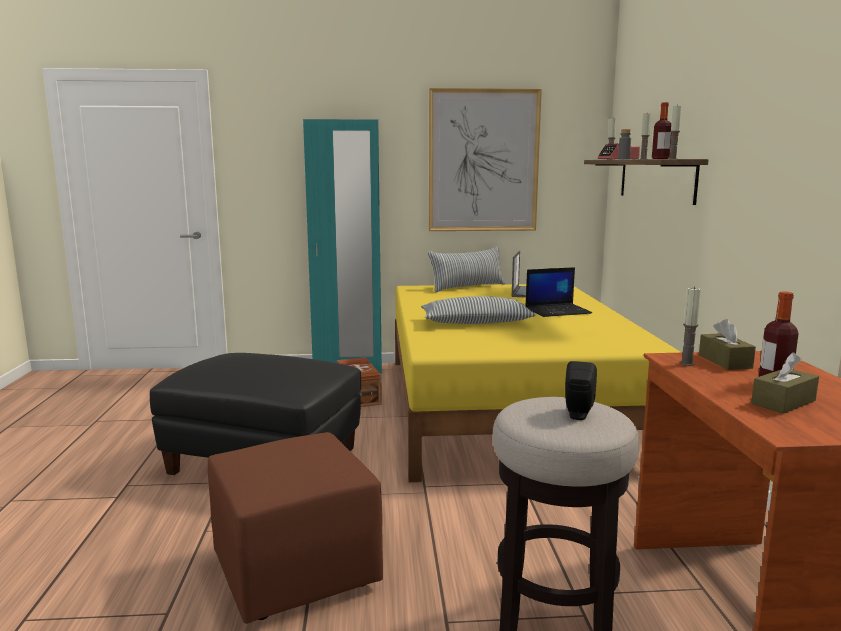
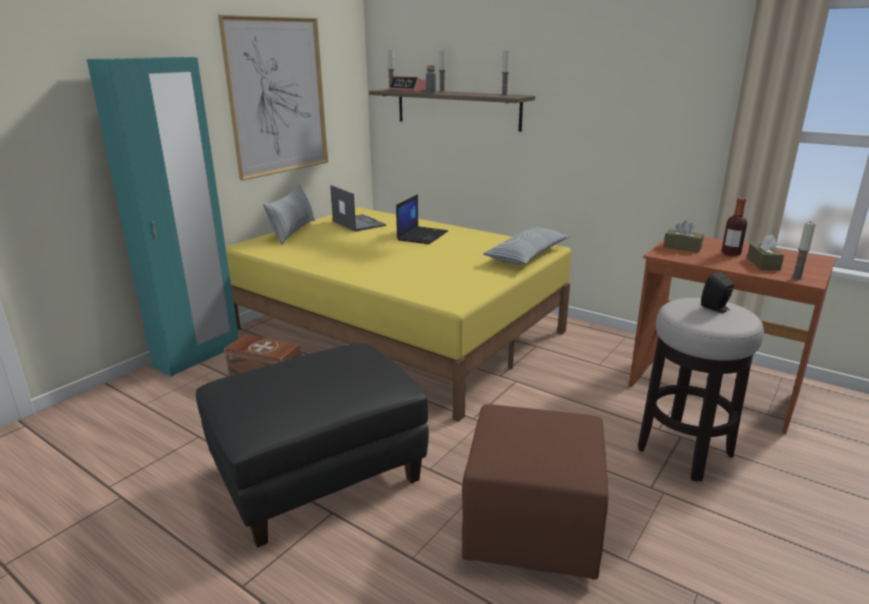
camera: 50 degrees left, 10 degrees up
pillow [421,296,536,324] -> pillow moved to [483,227,569,264]
bottle [652,102,671,159] -> none
candle [680,286,701,366] -> candle moved to [791,222,816,280]

